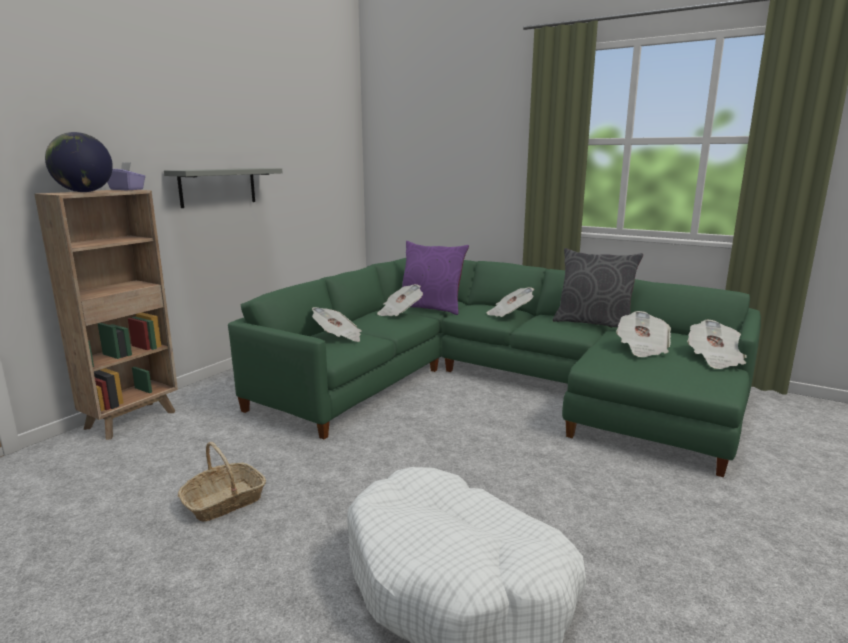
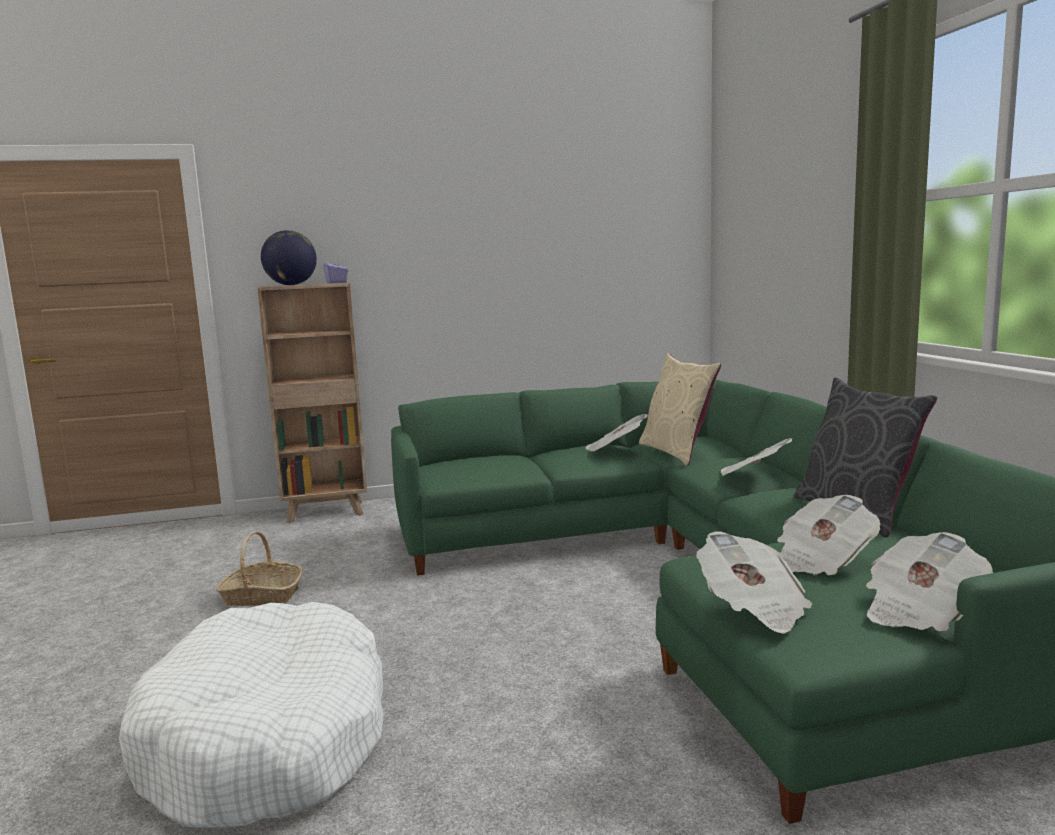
camera: 45 degrees right, 5 degrees down
grey shelf [164,168,282,208] -> none
newspaper [312,307,362,342] -> newspaper moved to [696,531,812,634]
purple pillow [402,241,469,315] -> beige pillow [639,353,721,466]

